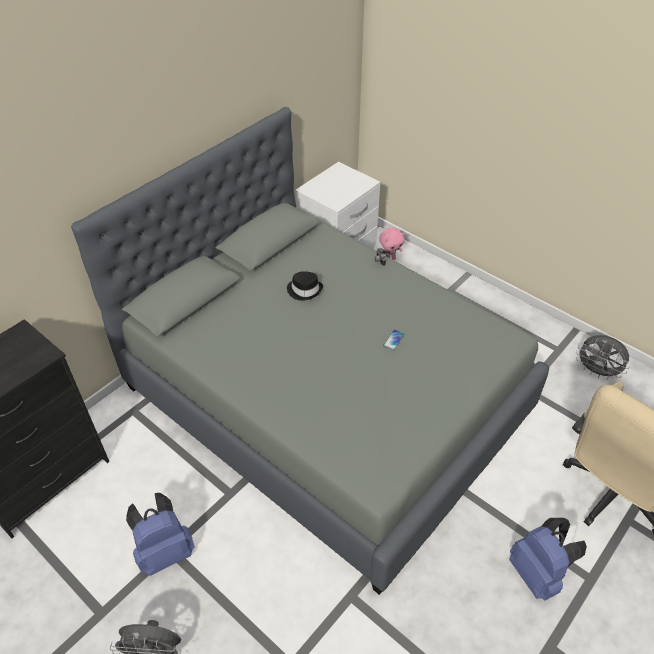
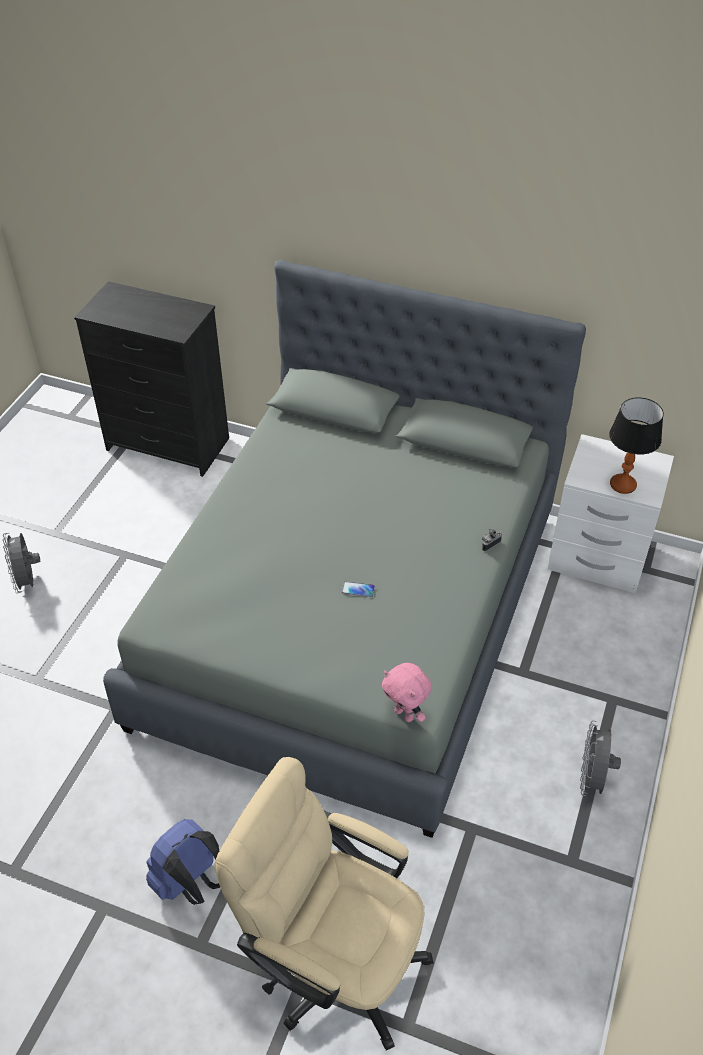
camera: 70 degrees right, 0 degrees up
blue backpack [126,493,195,576] -> none
black hat [287,271,323,301] -> none
pink plush toy [379,228,405,260] -> pink plush toy moved to [382,663,431,722]
grey fan [576,335,629,379] -> grey fan moved to [580,721,621,796]
none -> table lamp [609,397,664,494]

